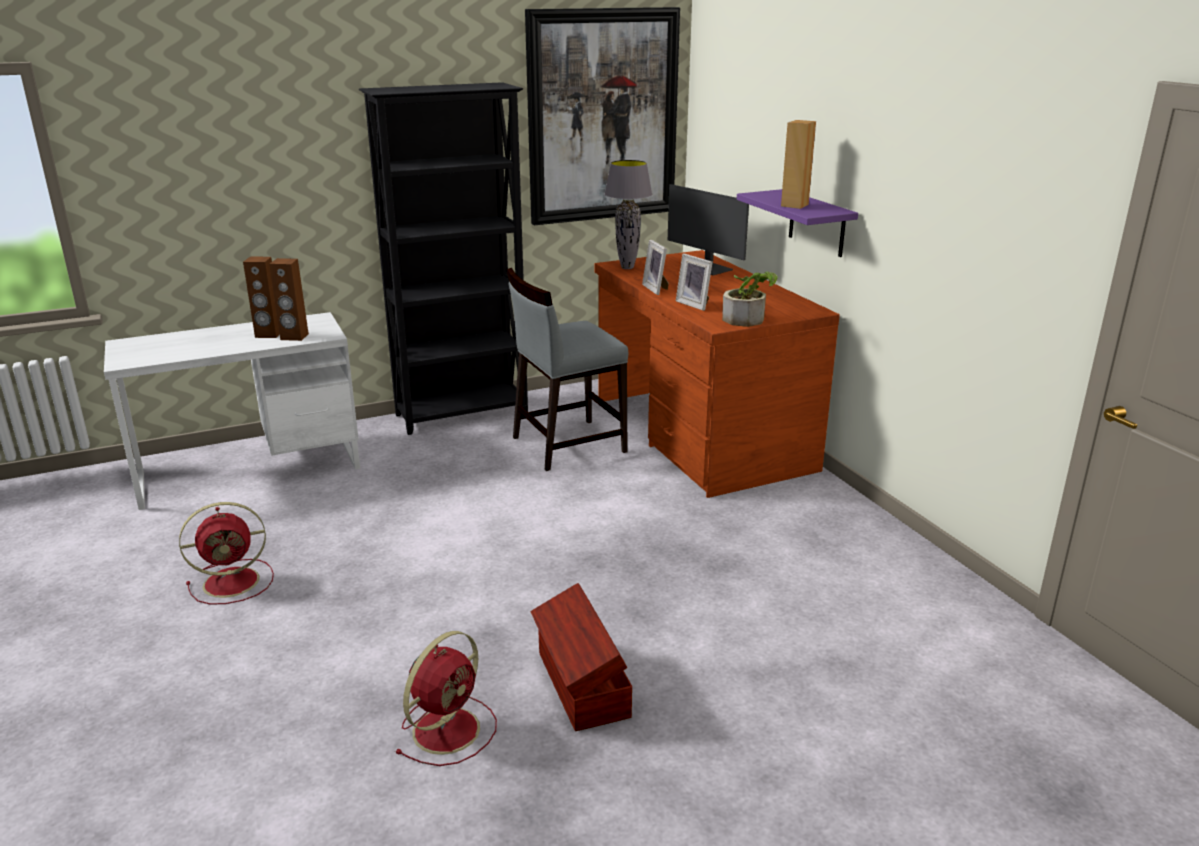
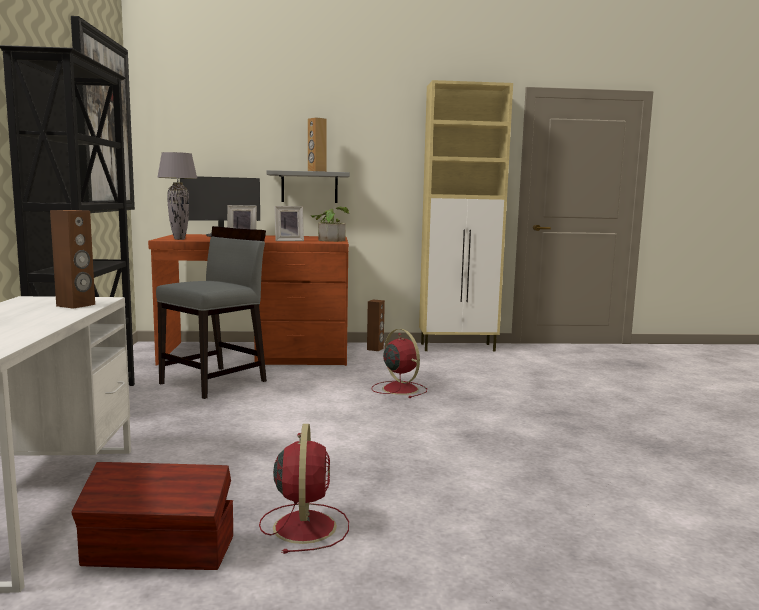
camera: 70 degrees left, 15 degrees down
brown speaker [243,257,280,338] -> brown speaker moved to [367,300,385,351]
red fan [395,631,497,766] -> red fan moved to [372,329,427,398]
grey chair [506,268,628,471] -> grey chair turned 135 degrees counterclockwise [156,226,267,399]
brown storage box [531,583,632,731] -> brown storage box moved to [71,462,233,570]
purple shelf [737,189,858,257] -> grey shelf [266,170,350,203]
none -> beige cabinet [419,80,513,351]

